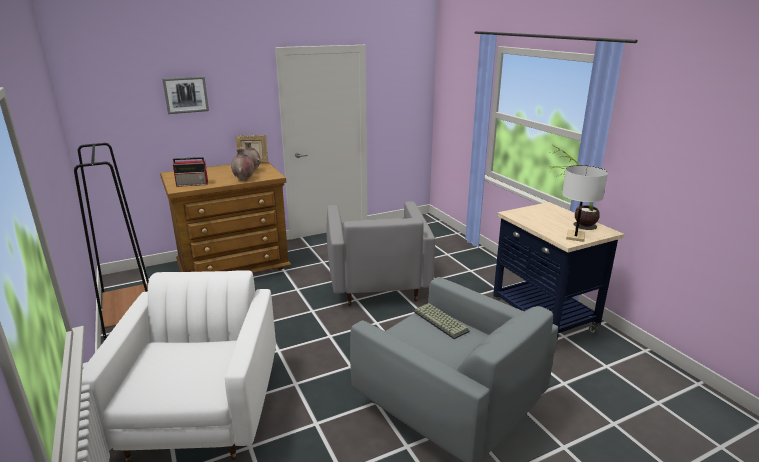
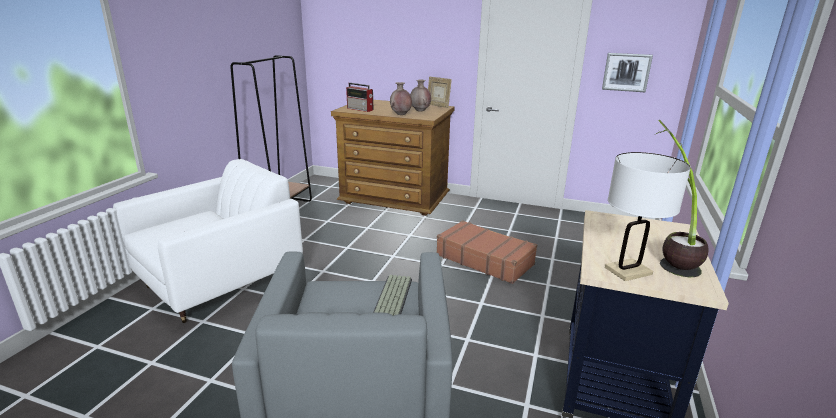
camera: 45 degrees right, 0 degrees up
picture [162,76,209,114] -> picture moved to [602,53,653,92]
grey armchair [326,201,435,306] -> brown suitcase [436,220,537,284]

